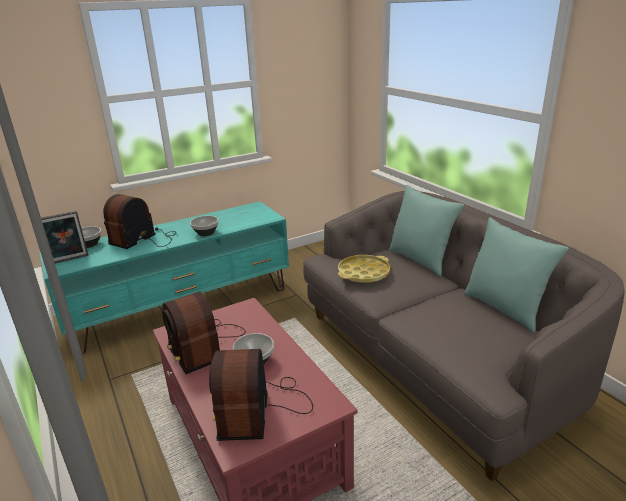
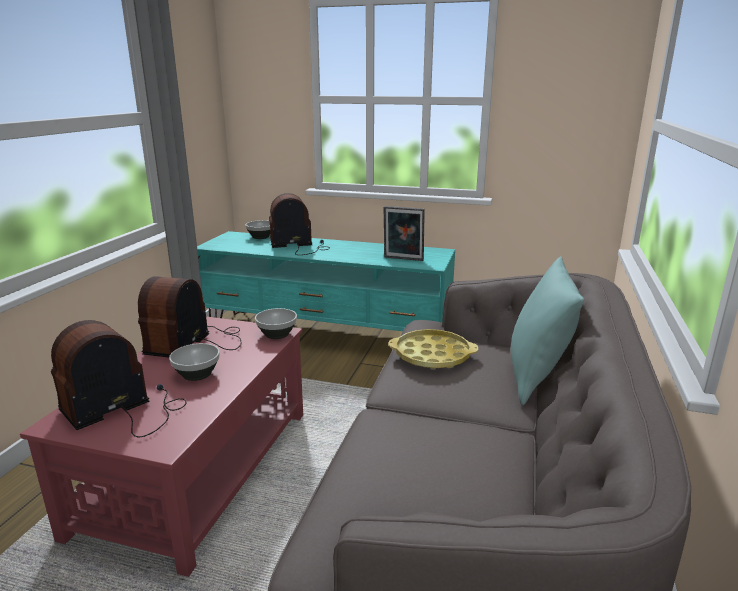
camera: 45 degrees right, 5 degrees down
picture frame [41,211,89,263] -> picture frame moved to [384,206,425,261]
bowl [190,216,219,236] -> bowl moved to [255,308,297,339]
turquoise pillow [464,217,569,333] -> none

